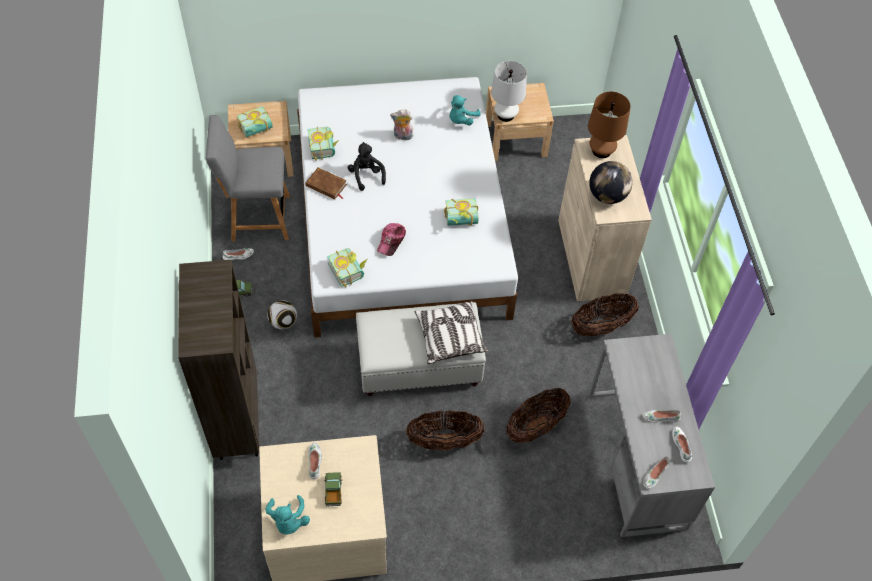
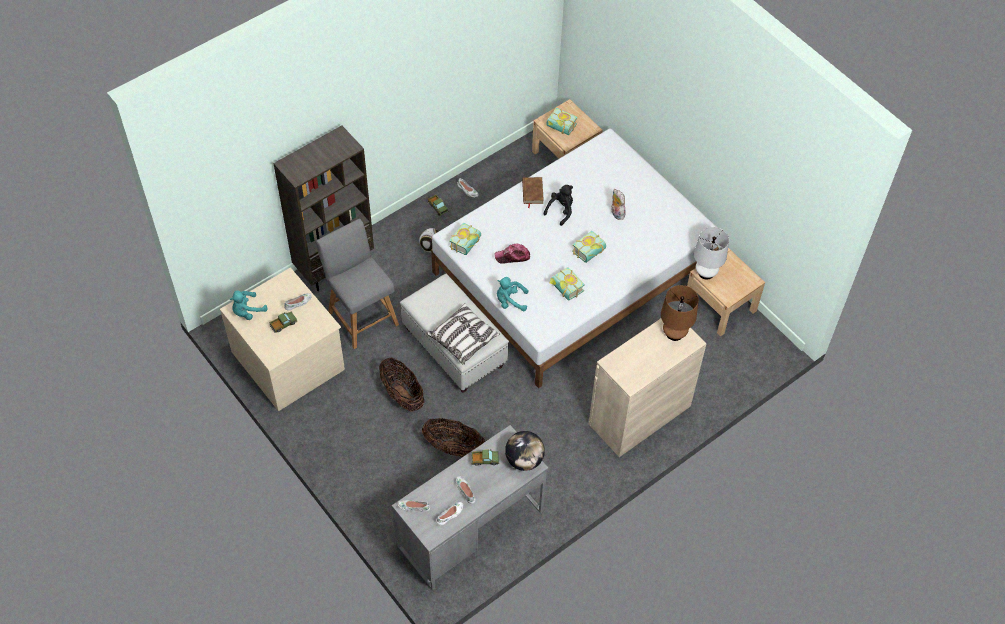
camera: 60 degrees right, 0 degrees up
grey chair [206,115,290,241] -> grey chair moved to [316,219,399,349]
book [307,127,339,160] -> book moved to [572,231,606,263]
turquoise plush toy [450,95,481,126] -> turquoise plush toy moved to [497,277,528,311]
basket [571,293,639,336] -> none
globe [589,161,633,204] -> globe moved to [505,431,545,471]
none -> toy truck [471,450,499,466]

